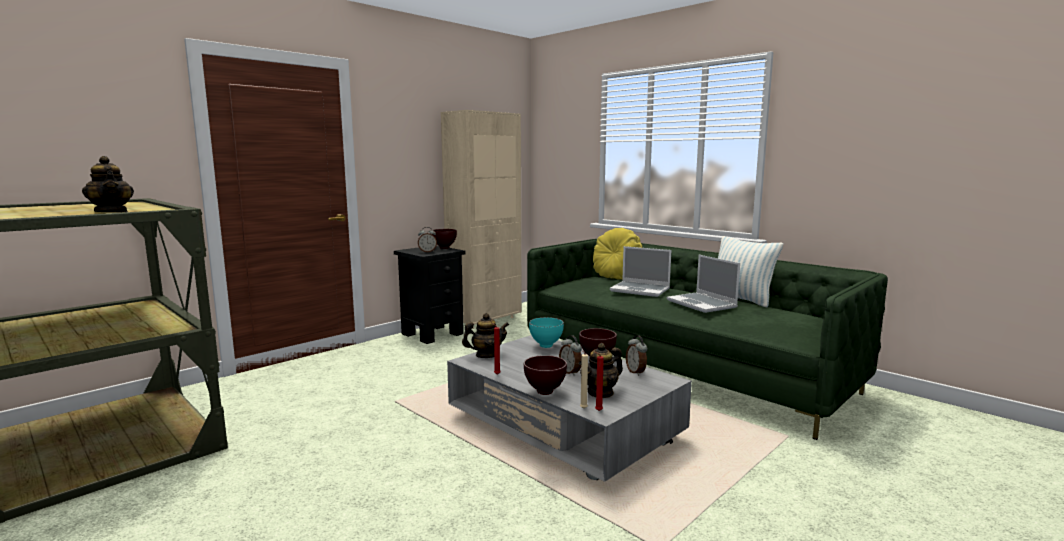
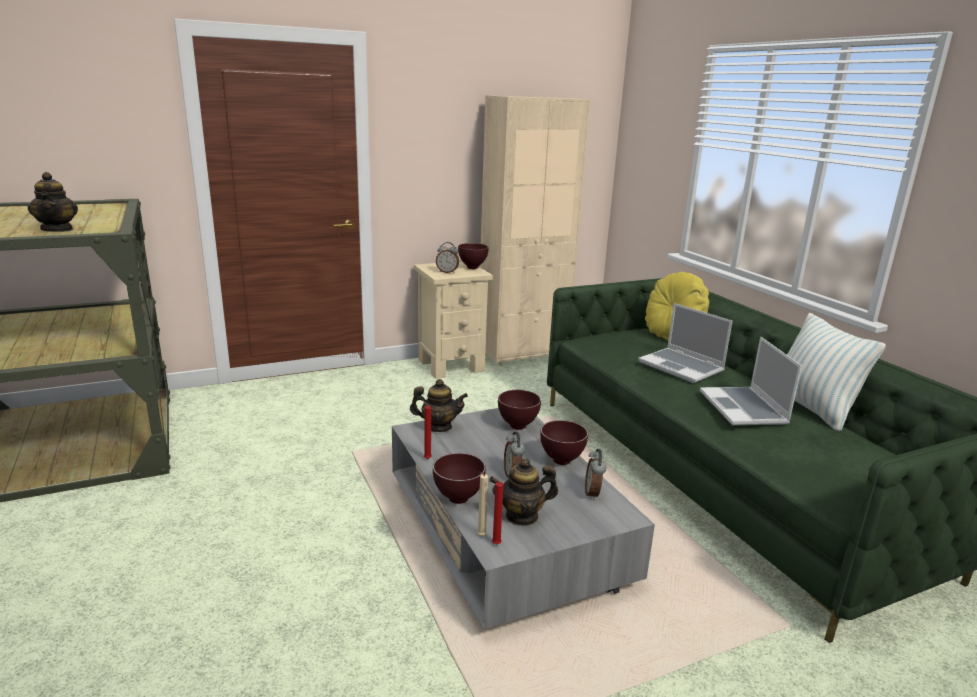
camera: 20 degrees right, 10 degrees up
black nightstand [394,246,466,344] -> beige nightstand [414,261,493,379]
turquoise bowl [529,317,564,348] -> brown bowl [498,390,541,430]

